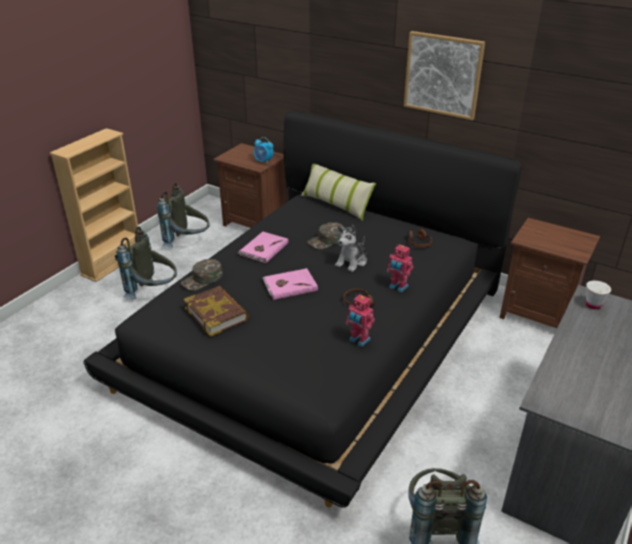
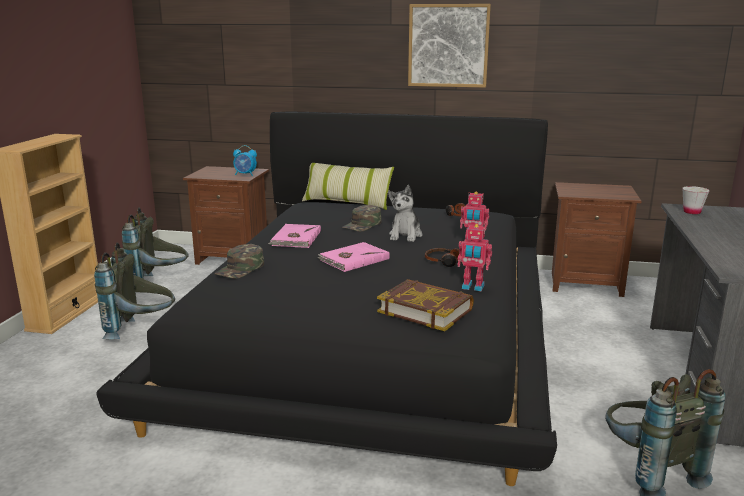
camera: 20 degrees left, 15 degrees down
book [184,286,249,337] -> book moved to [377,279,474,331]

